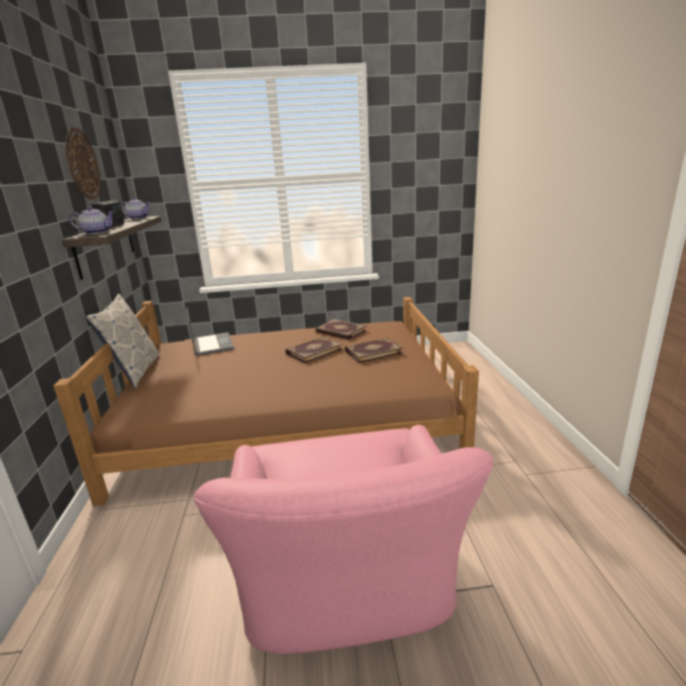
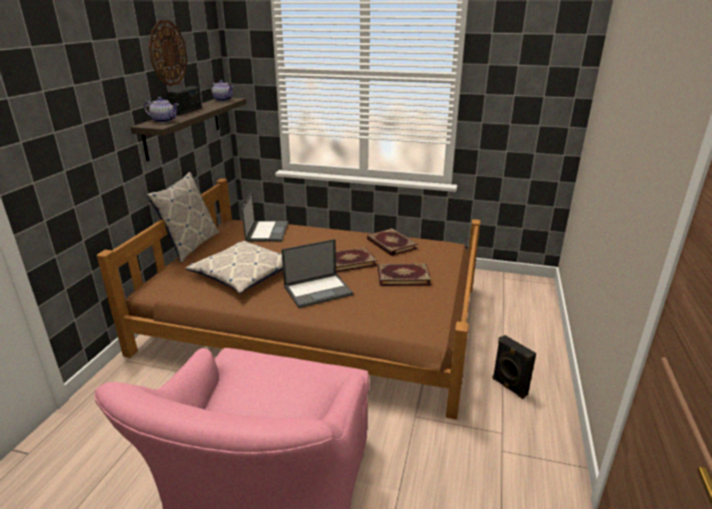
camera: 20 degrees right, 5 degrees up
none -> pillow [185,241,283,294]
none -> laptop [281,239,353,308]
none -> black speaker [492,335,536,399]

